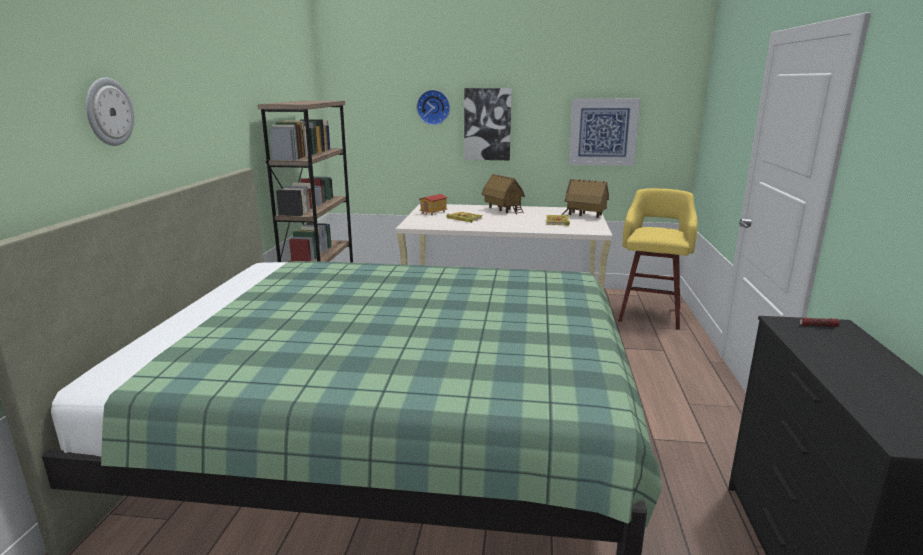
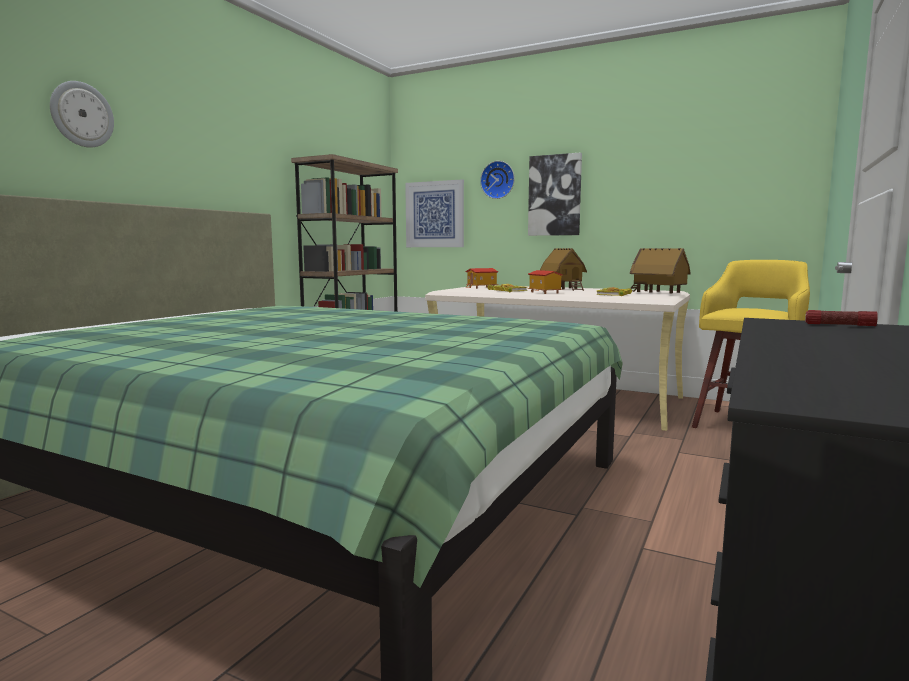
camera: 20 degrees right, 10 degrees down
picture [569,98,641,166] -> picture moved to [405,179,464,247]
none -> toy house [528,270,563,294]

